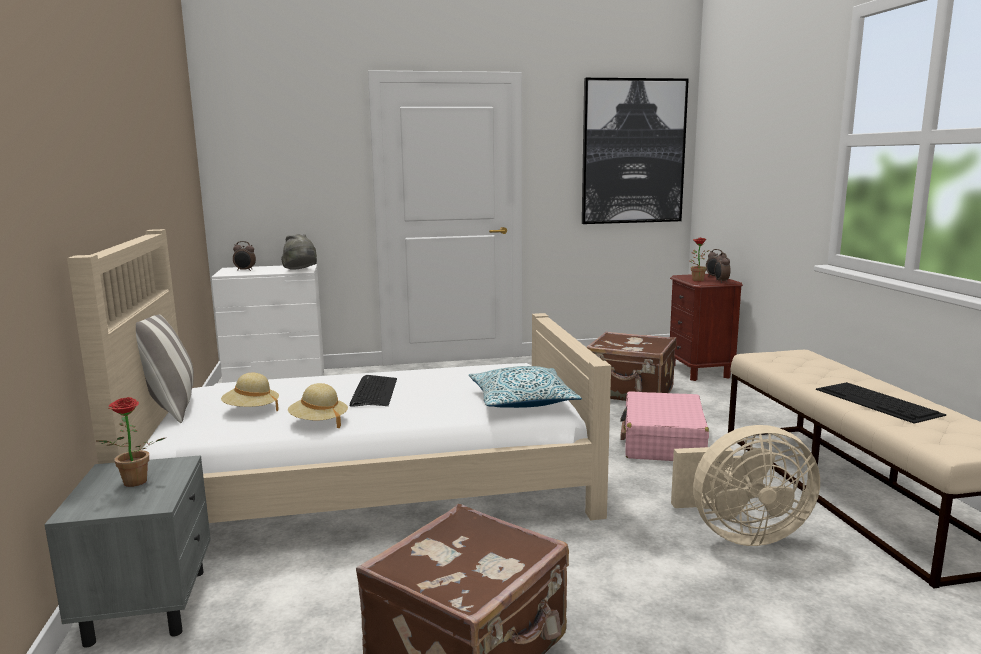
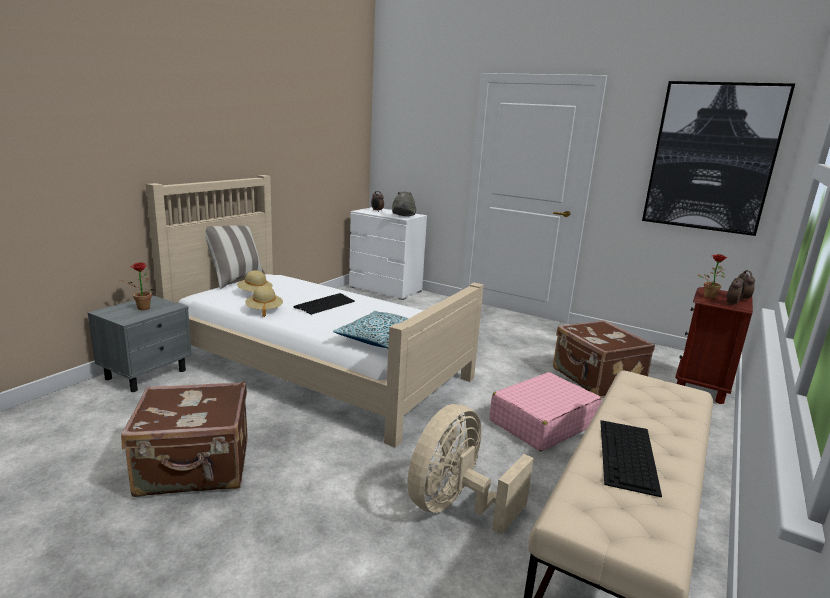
camera: 40 degrees right, 5 degrees up
beige fan [671,425,820,546] -> beige fan turned 90 degrees clockwise [408,404,534,534]

